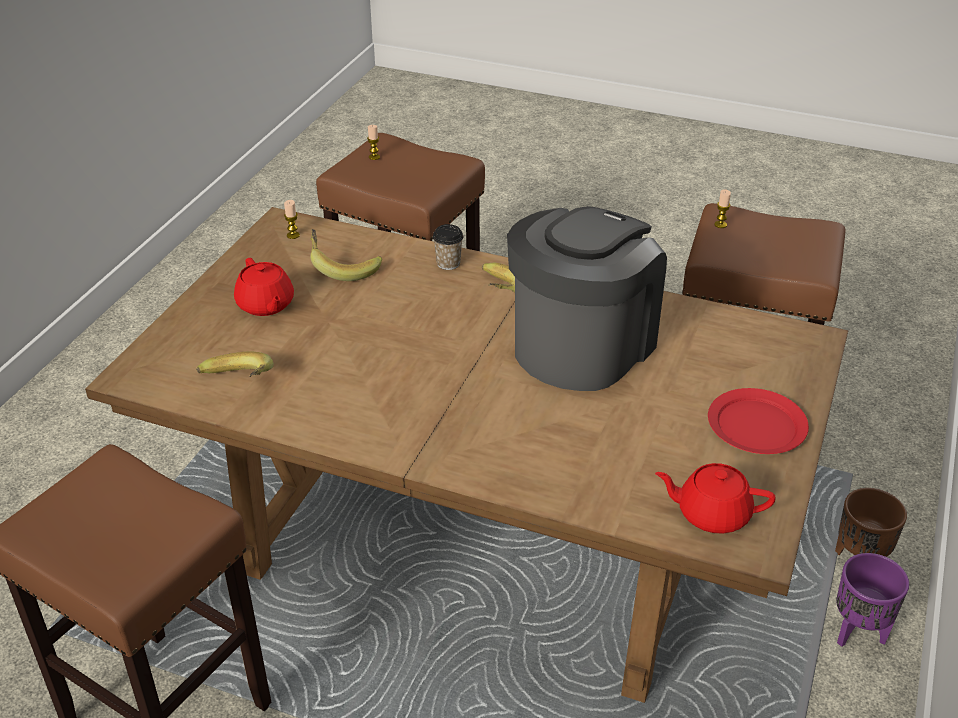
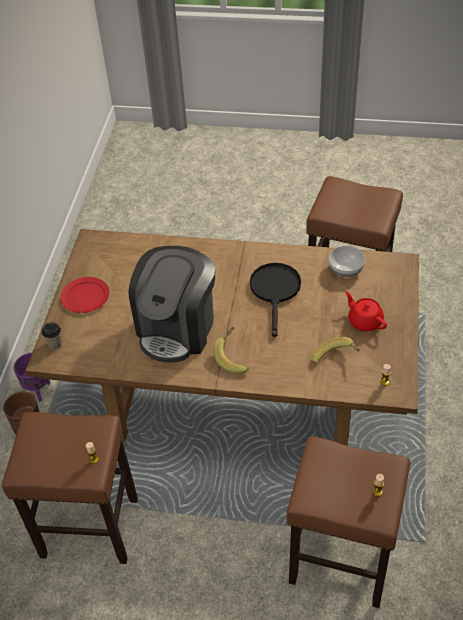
camera: 170 degrees right, 10 degrees up
banana [196,352,274,377] -> bowl [329,246,365,277]
cup [433,224,463,270] -> cup moved to [42,322,62,349]
red teapot [655,463,776,534] -> none
none -> black frying pan [250,263,301,337]

